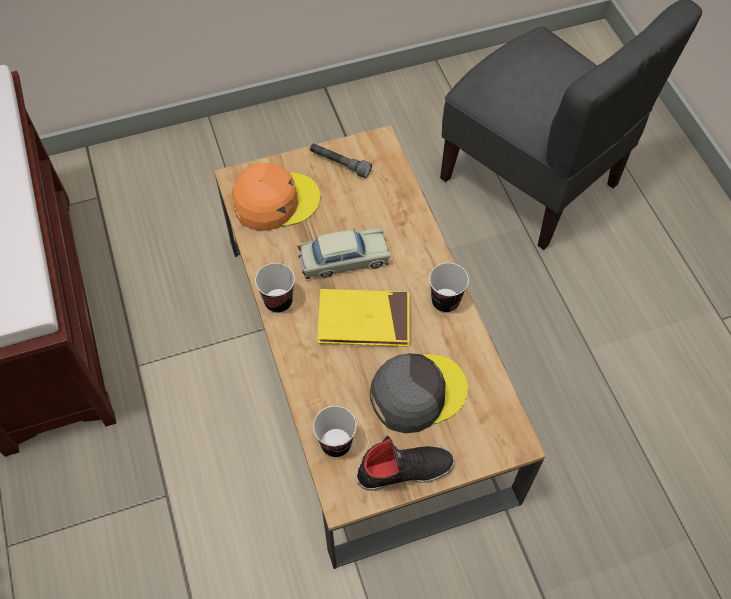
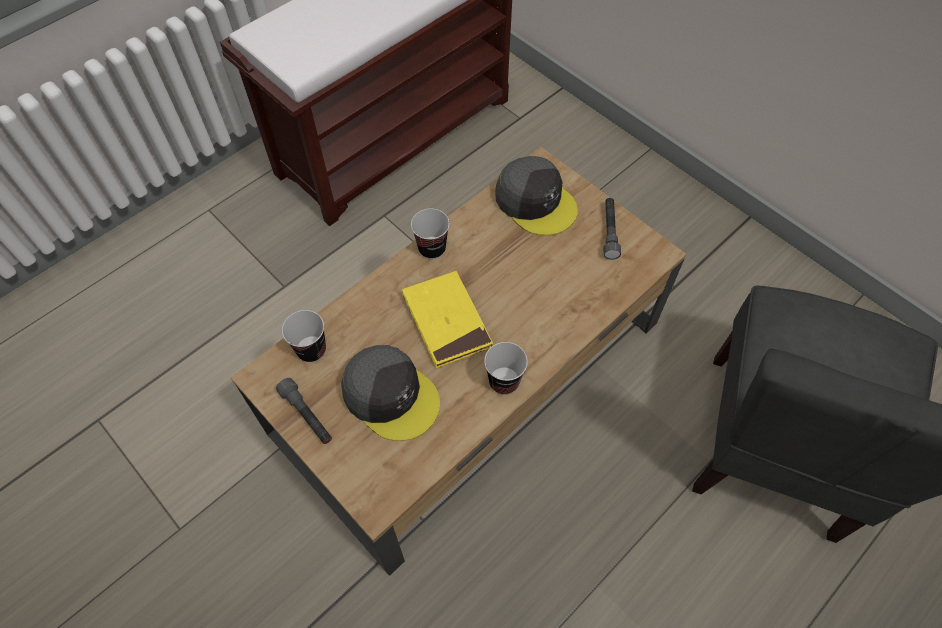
camera: 65 degrees right, 0 degrees up
orange cap [232,163,320,231] -> grey cap [495,156,578,236]
beige toy car [297,228,390,279] -> none
black shoe [357,436,455,491] -> grey flashlight [276,378,332,444]

